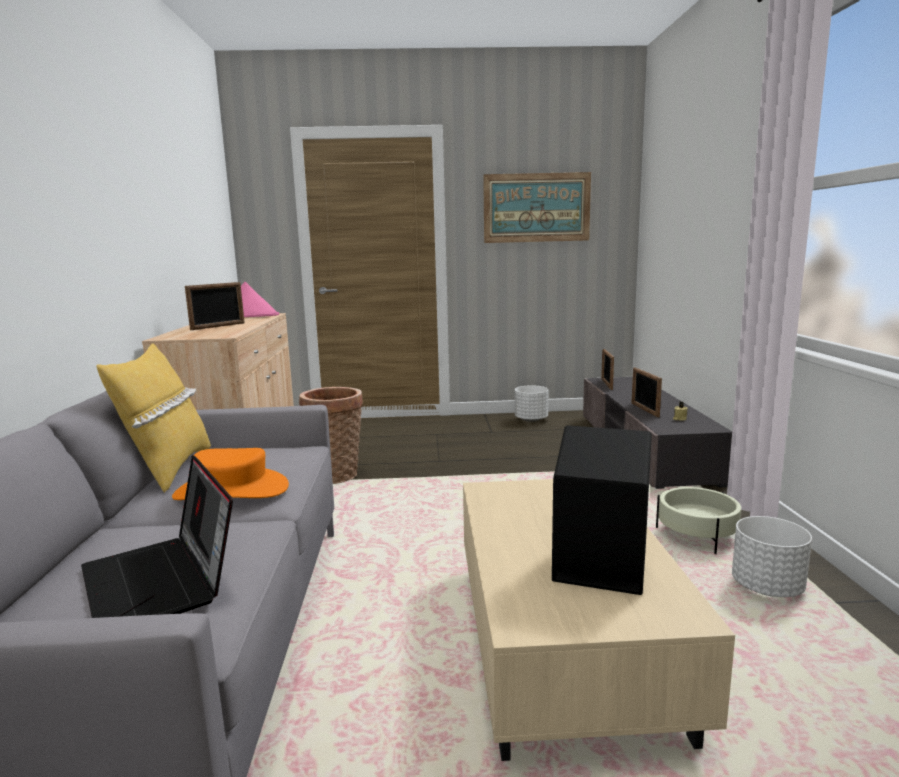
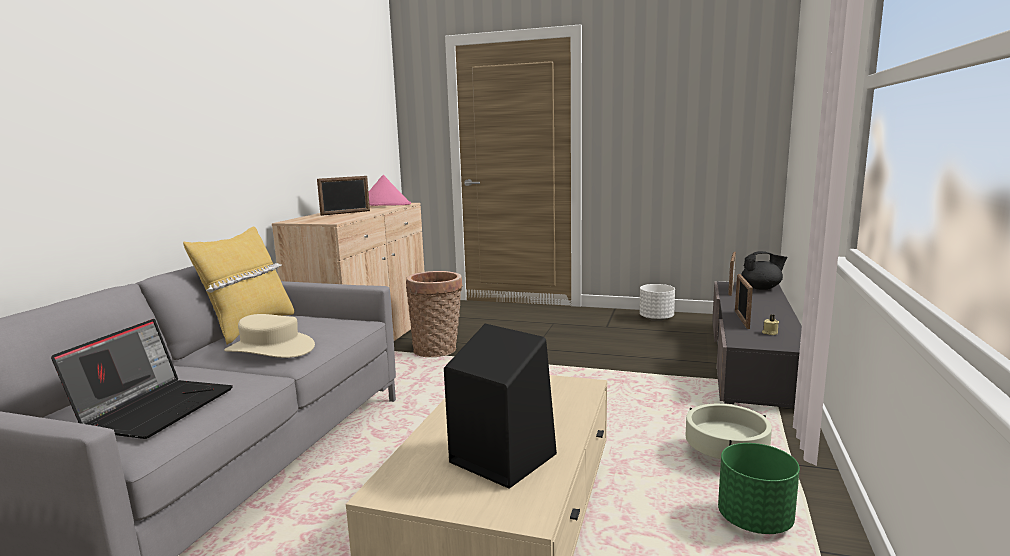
camera: 20 degrees right, 0 degrees up
laptop [81,455,233,618] -> laptop turned 150 degrees counterclockwise [51,319,233,439]
orange hat [172,448,289,500] -> beige hat [224,314,315,358]
picture [483,172,591,243] -> none
white planter [732,516,812,597] -> green planter [718,443,800,534]
none -> black teapot [741,251,787,290]

